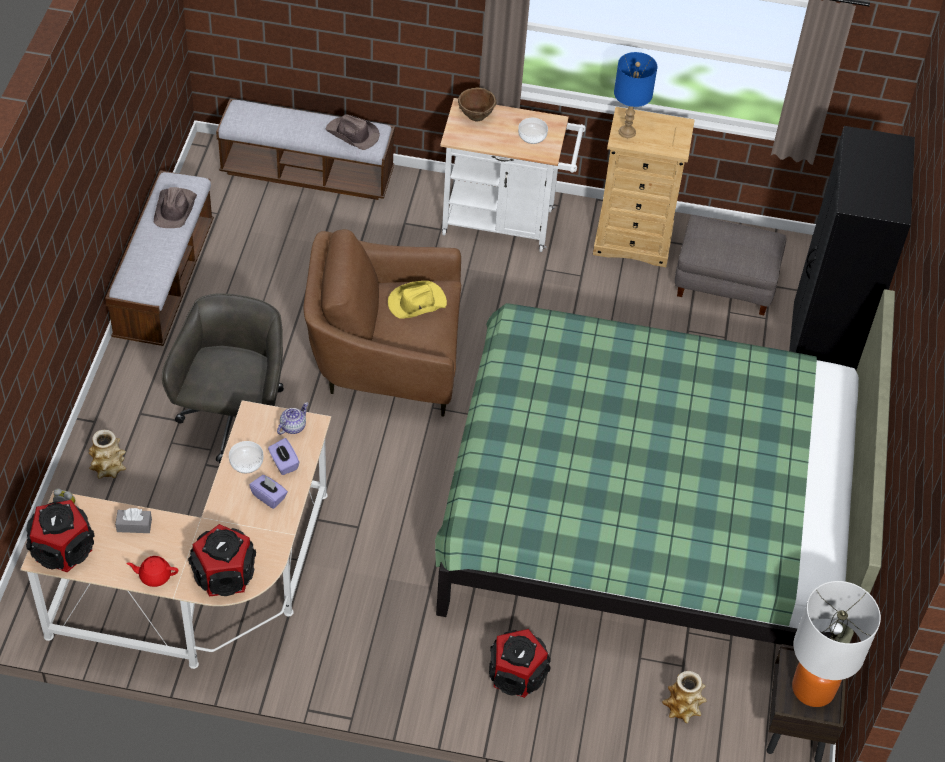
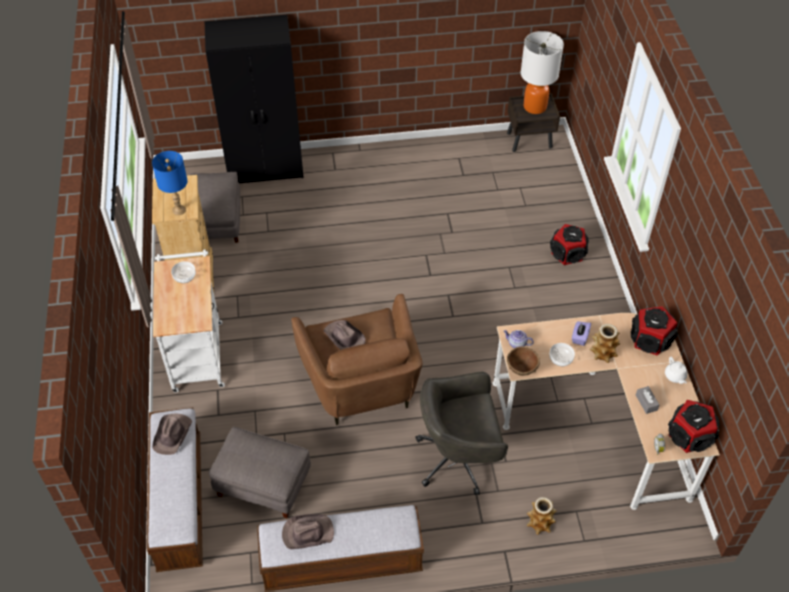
camera: 105 degrees left, 0 degrees up
red teapot [126,556,178,587] -> white teapot [665,357,688,384]
purple tissue box [268,438,300,475] -> none
yellow hat [388,281,447,319] -> brown hat [324,320,366,350]
green bed [435,289,895,646] -> none
brown bowl [458,87,497,122] -> brown bowl moved to [507,346,540,376]
vase [662,671,707,723] -> vase moved to [590,324,620,363]
none -> grey ottoman [208,427,311,518]

